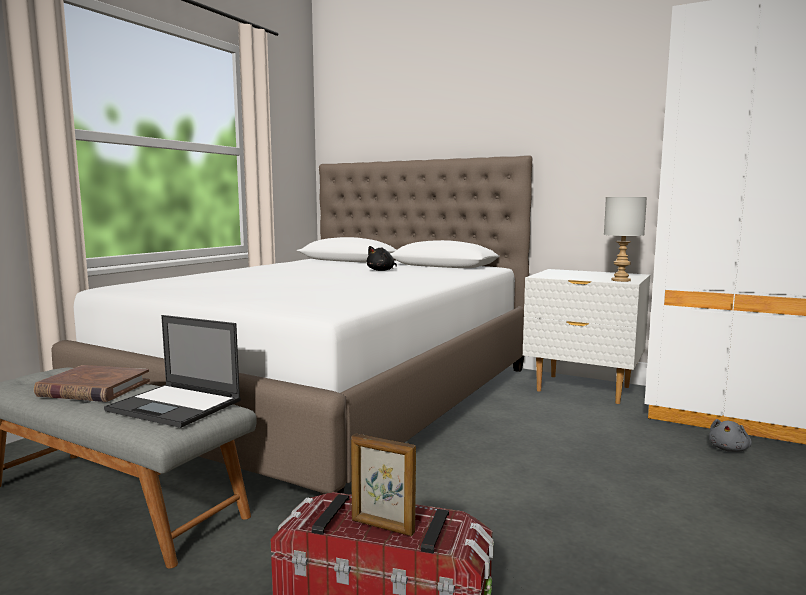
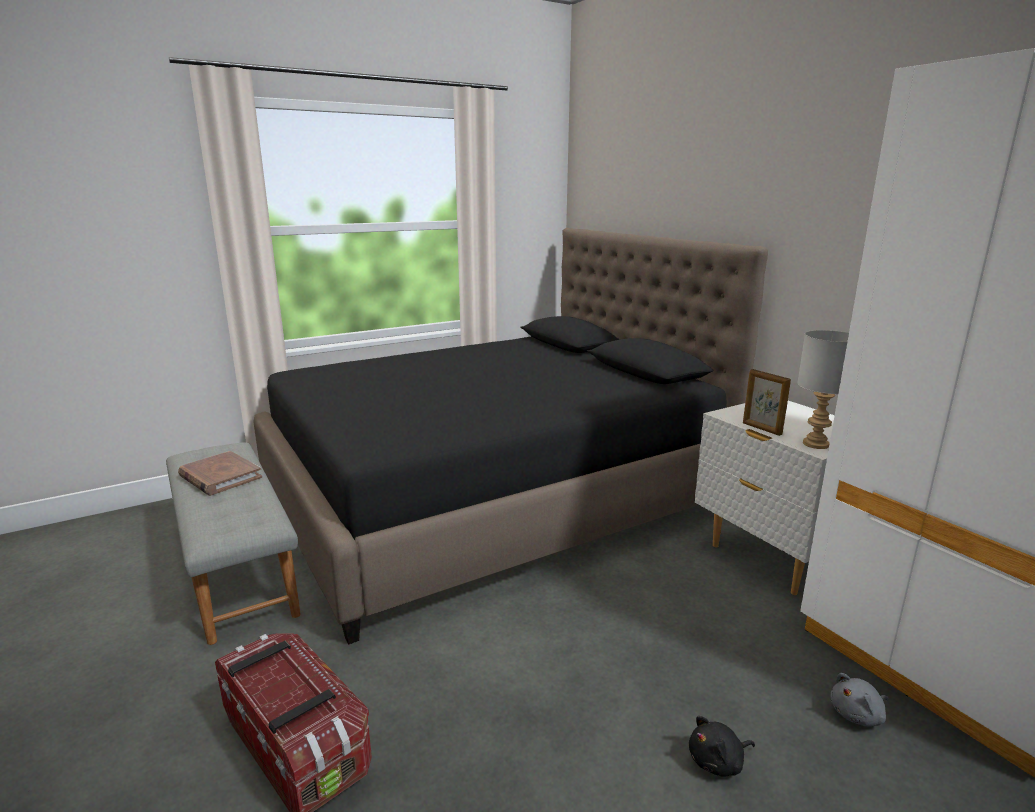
camera: 30 degrees right, 10 degrees up
white bed [52,155,533,495] -> black bed [253,228,768,645]
laptop [104,315,241,428] -> none
picture frame [351,433,416,536] -> picture frame moved to [743,369,791,436]
black plush toy [367,246,397,271] -> black plush toy moved to [689,716,755,777]

